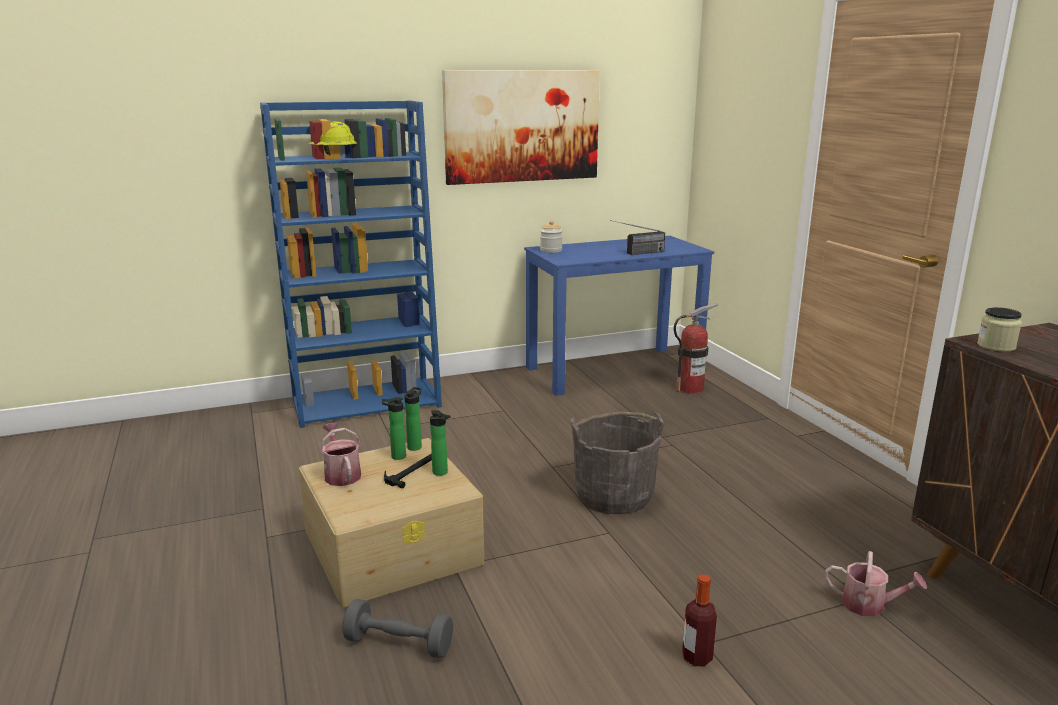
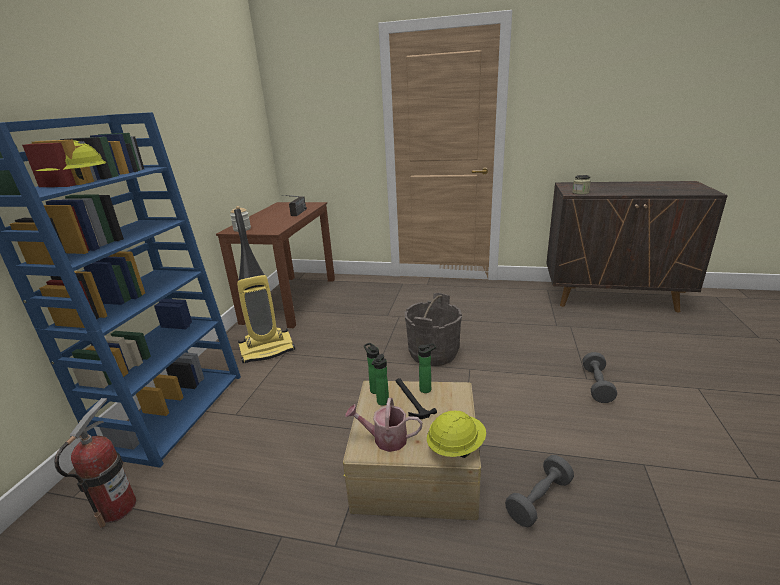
camera: 55 degrees left, 5 degrees up
picture [442,70,600,185] -> none
blue desk [524,236,714,396] -> brown desk [216,202,335,328]
fire extinguisher [674,303,719,394] -> fire extinguisher moved to [54,398,136,528]
bottle [682,574,717,666] -> grey dumbbell [582,352,617,403]
watering can [825,551,927,617] -> none
none -> vacuum cleaner [234,209,295,363]
none -> yellow hard hat [427,410,486,458]

